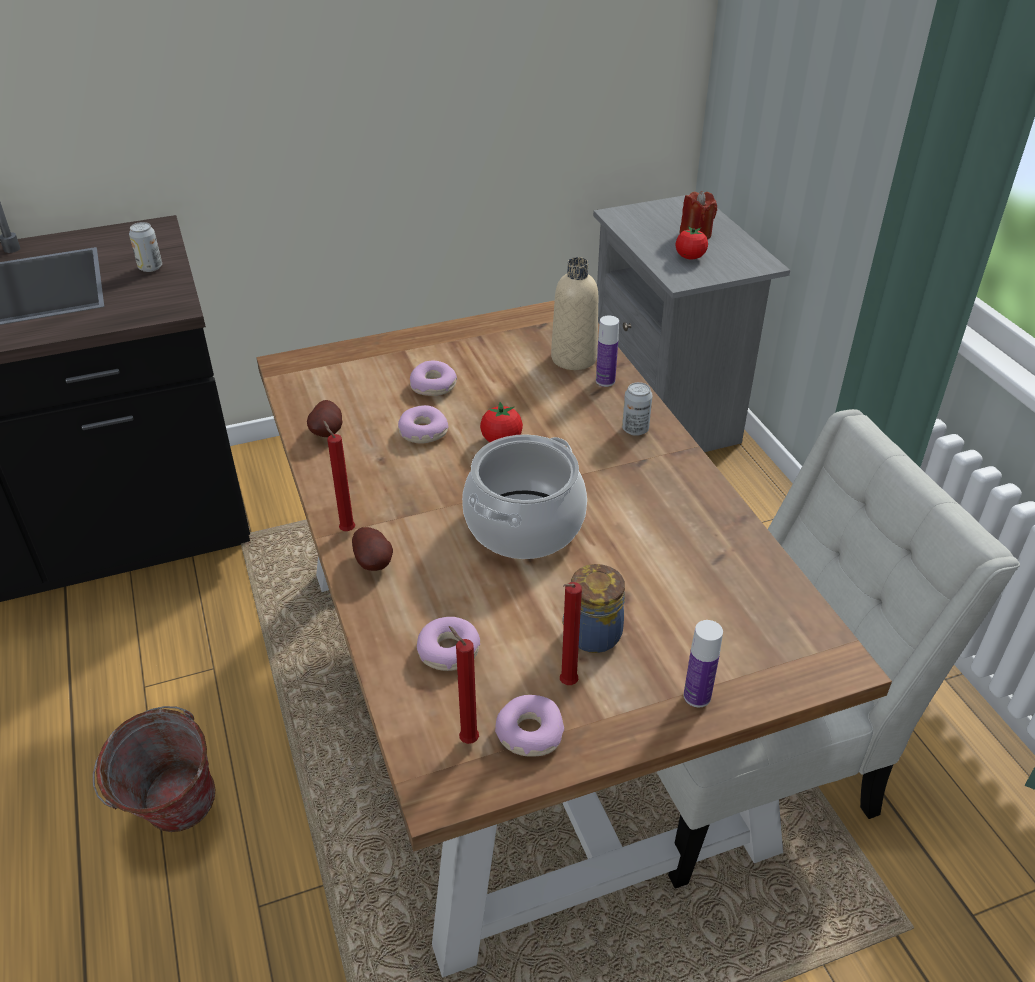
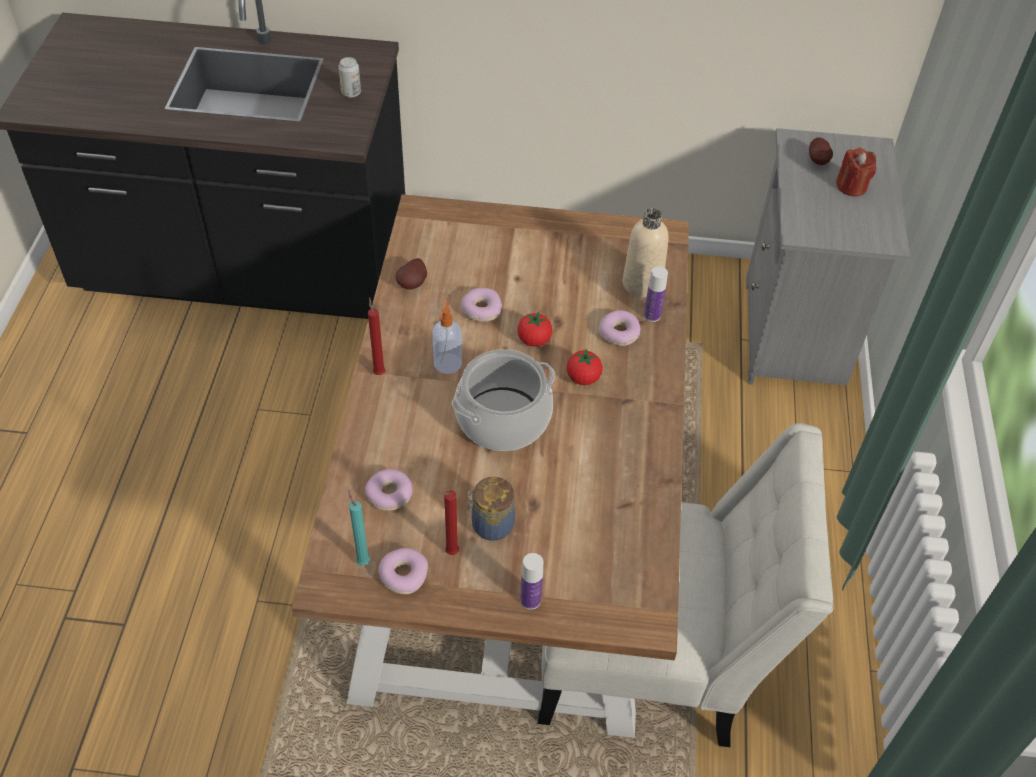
camera: 25 degrees right, 10 degrees up
bucket [93,706,215,832] -> none
potato [352,527,393,571] -> potato moved to [809,138,833,165]
donut [410,361,457,396] -> donut moved to [599,310,640,346]
red candle [449,626,479,744] -> turquoise candle [348,489,370,566]
can [622,382,653,436] -> none
tomato [676,226,708,260] -> tomato moved to [567,348,603,385]
none -> soap dispenser [432,298,462,374]

